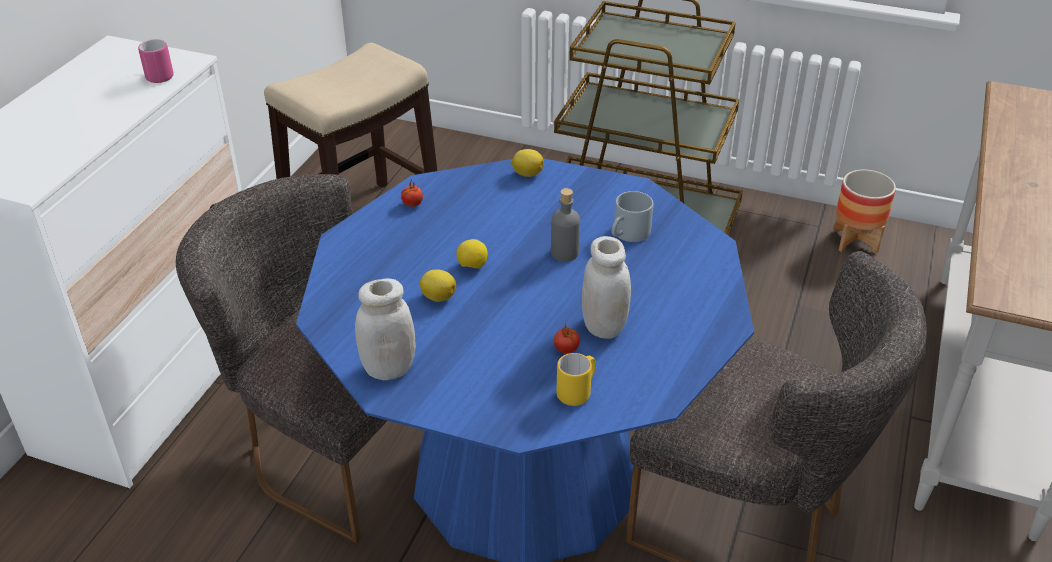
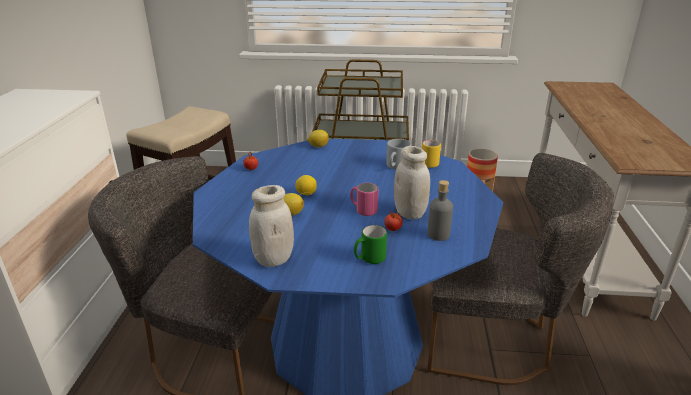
camera: 15 degrees left, 10 degrees down
pink mug [138,39,174,83] -> pink mug moved to [350,183,378,216]
grey bottle [551,188,580,262] -> grey bottle moved to [427,180,453,241]
yellow mug [556,353,596,406] -> yellow mug moved to [422,140,441,168]
none -> green mug [354,225,387,264]

